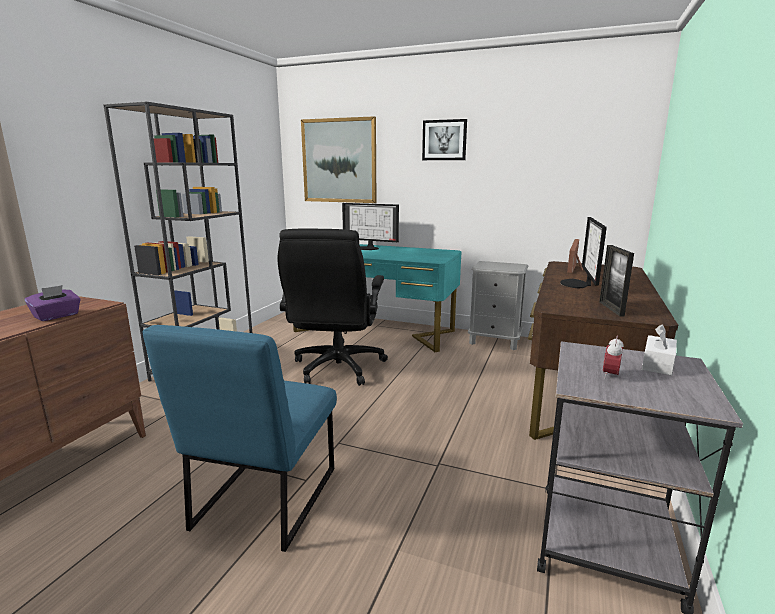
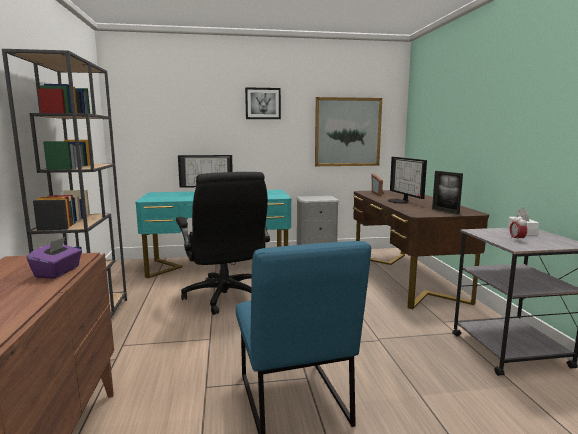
camera: 30 degrees left, 5 degrees down
picture [301,116,377,203] -> picture moved to [315,97,382,166]

